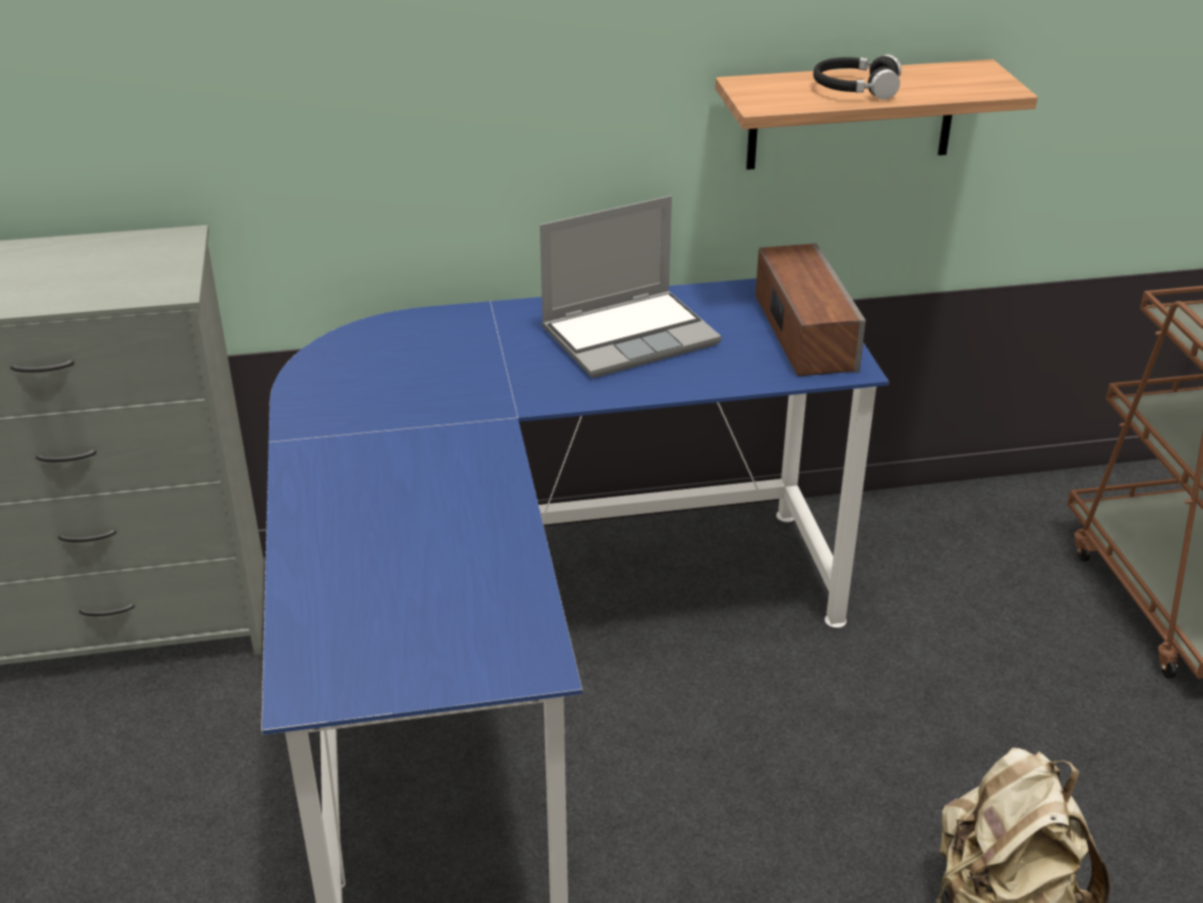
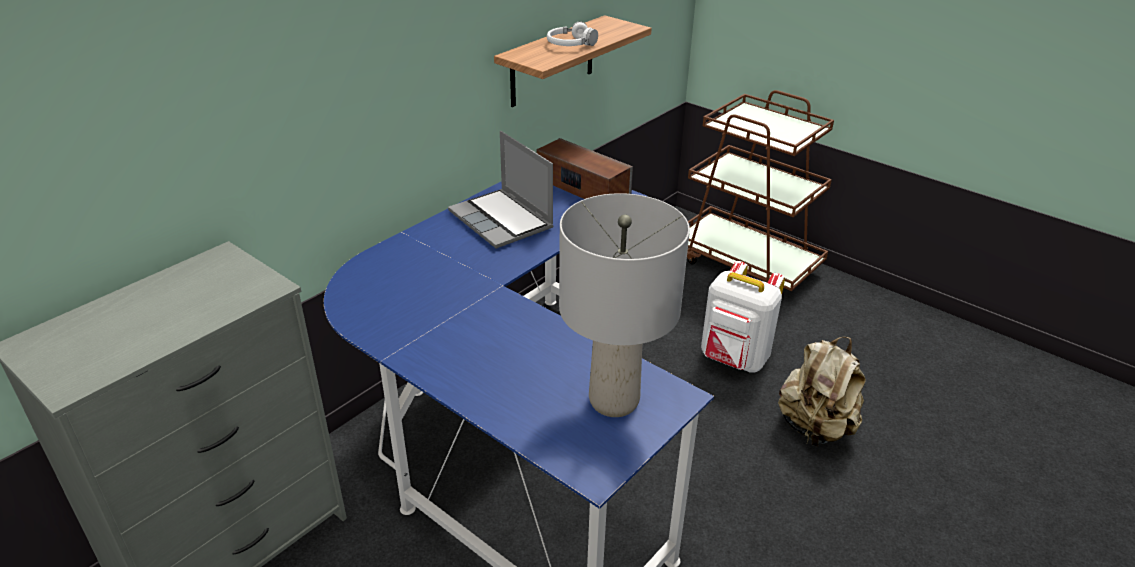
camera: 40 degrees left, 0 degrees up
laptop [540,196,721,378] -> laptop turned 120 degrees clockwise [448,131,554,249]
black headphones [813,55,901,100] -> white headphones [547,21,598,46]
none -> grey table lamp [559,193,690,417]
none -> white backpack [701,261,785,373]

